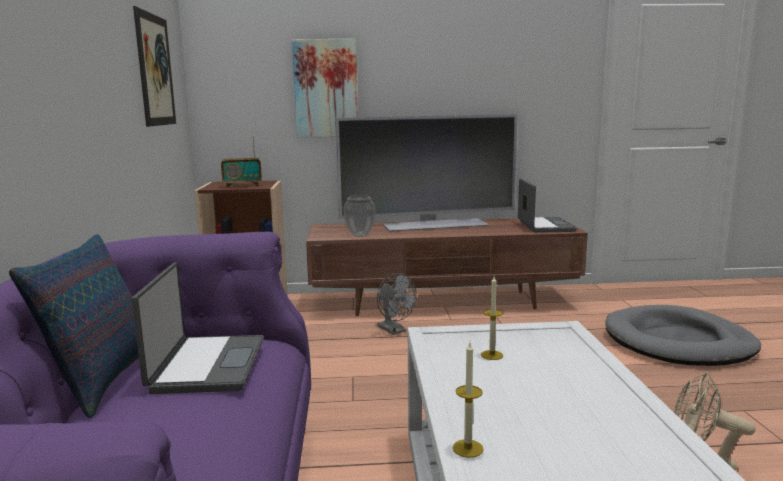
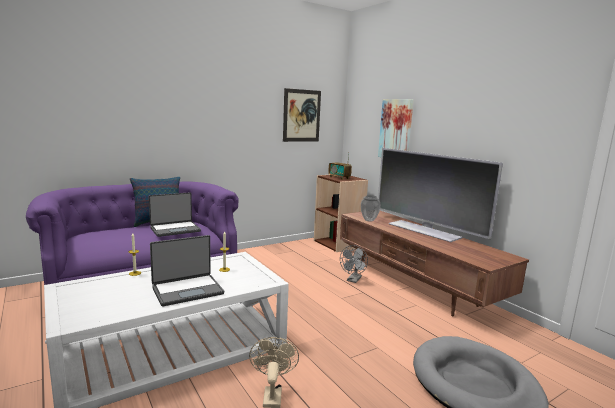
camera: 60 degrees right, 0 degrees up
laptop [518,178,577,233] -> laptop moved to [150,235,224,307]

